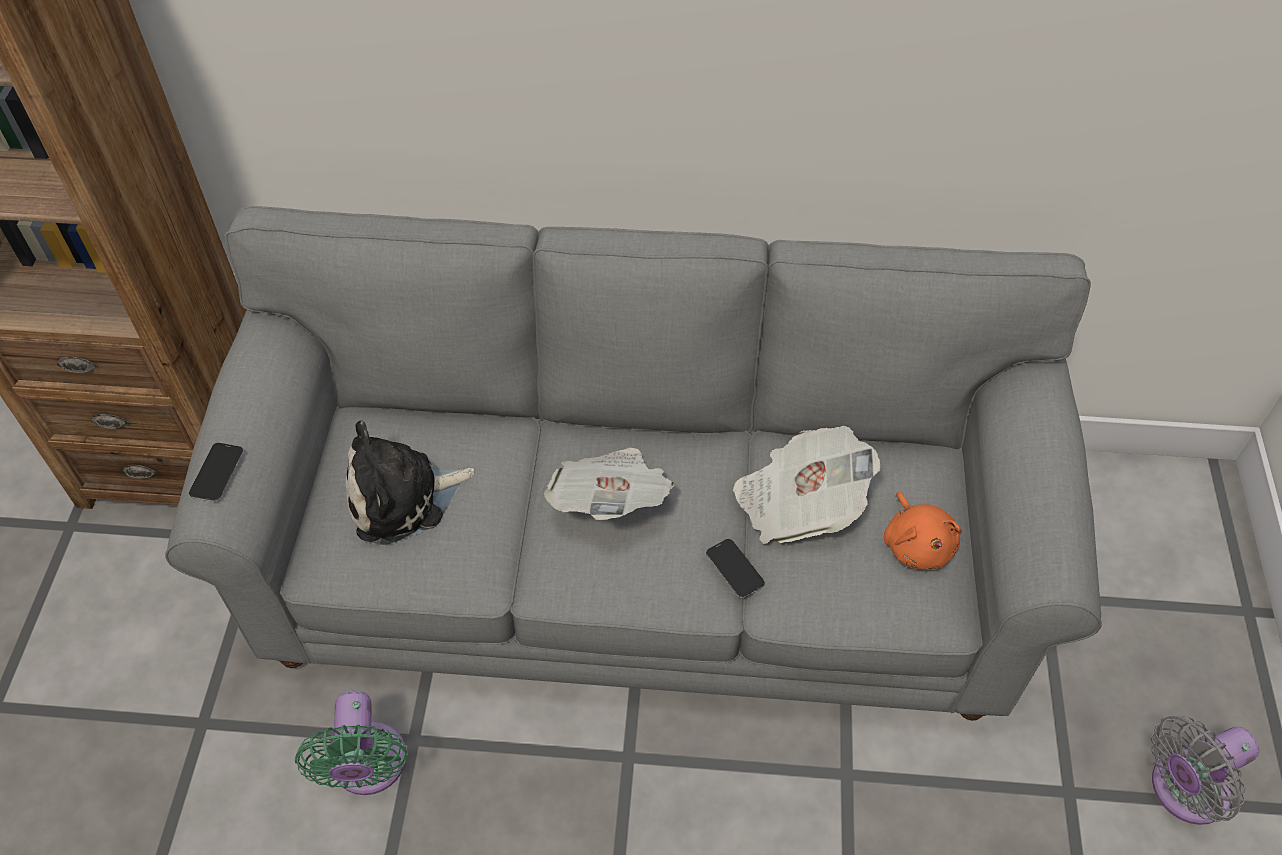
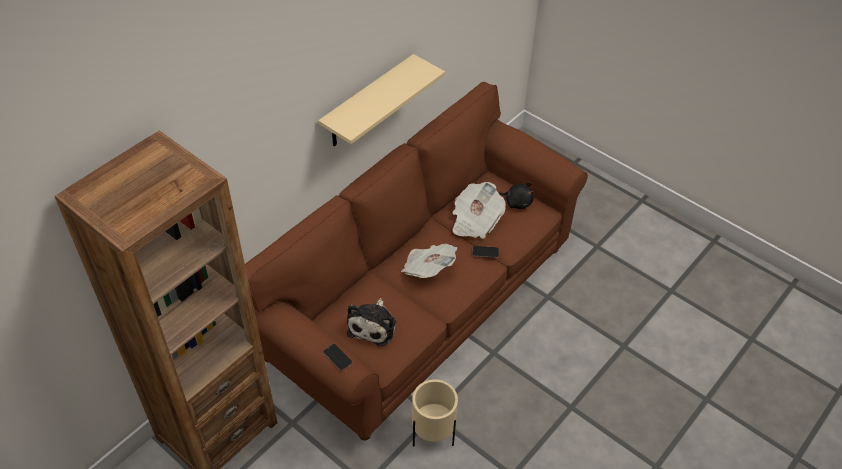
camera: 55 degrees left, 5 degrees down
grey sofa [165,206,1102,721] -> brown sofa [245,82,588,440]
green fan [295,691,407,795] -> beige planter [412,379,458,447]
orange plush toy [884,492,962,570] -> black plush toy [498,182,534,209]
grey fan [1151,715,1259,825] -> none
none -> beige shelf [318,54,445,146]

